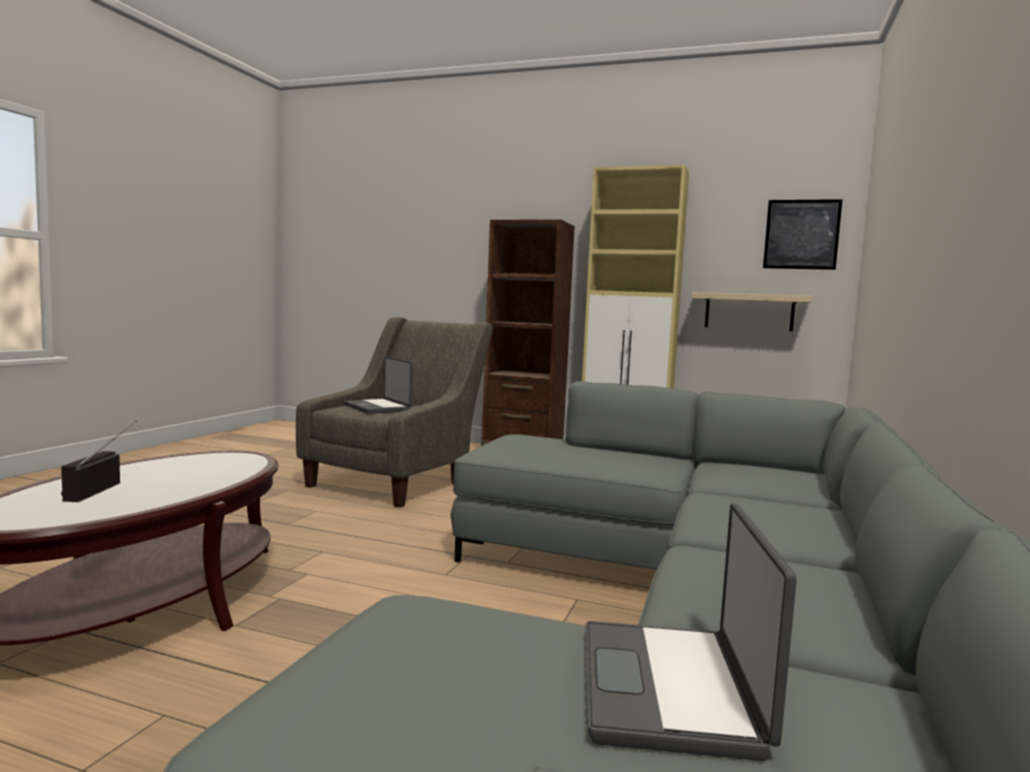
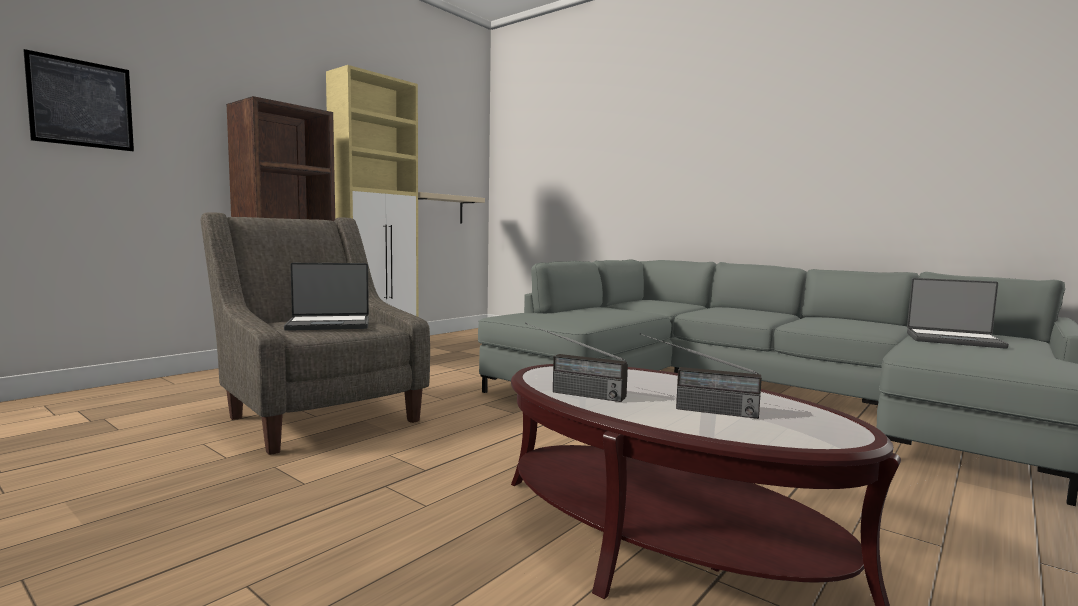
camera: 70 degrees left, 0 degrees up
picture [763,199,842,270] -> picture moved to [23,49,134,151]
none -> radio [525,323,628,402]

